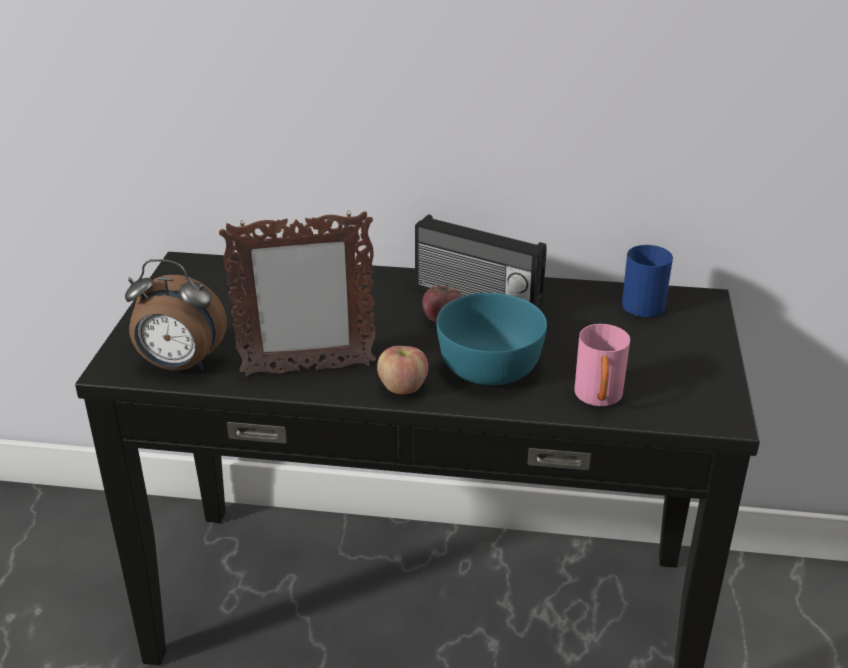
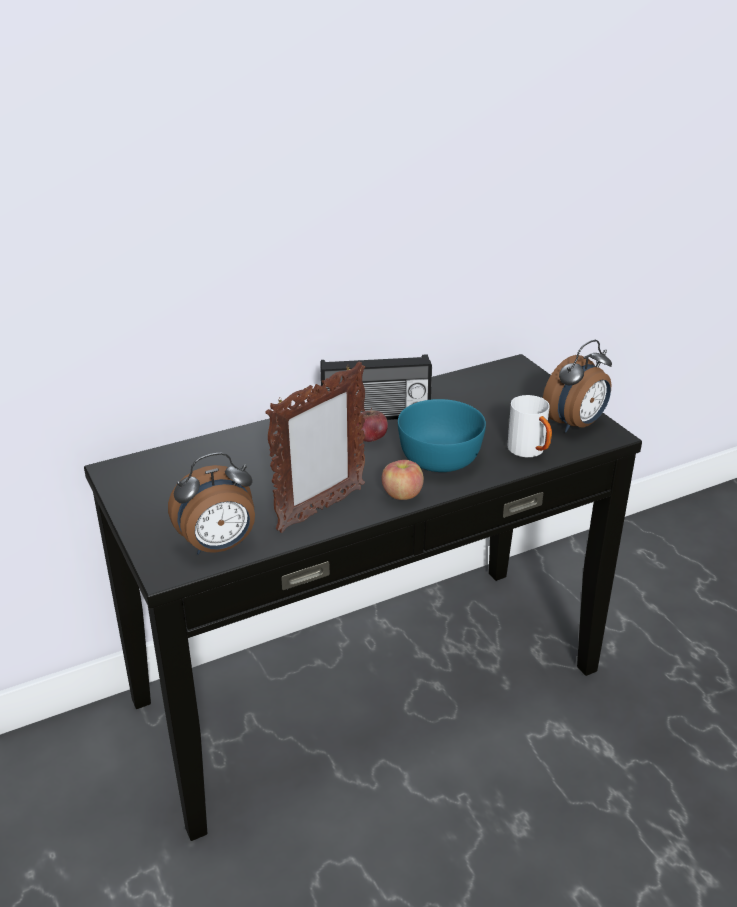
camera: 35 degrees left, 0 degrees up
pink mug [574,324,630,406] -> white mug [507,395,552,457]
blue mug [622,245,673,317] -> none
none -> alarm clock [543,340,612,432]

